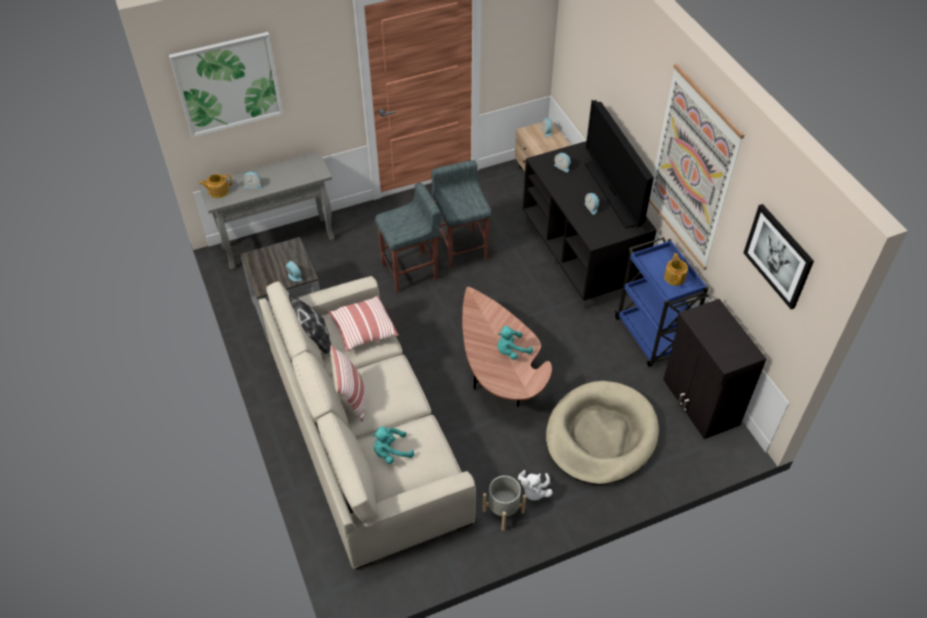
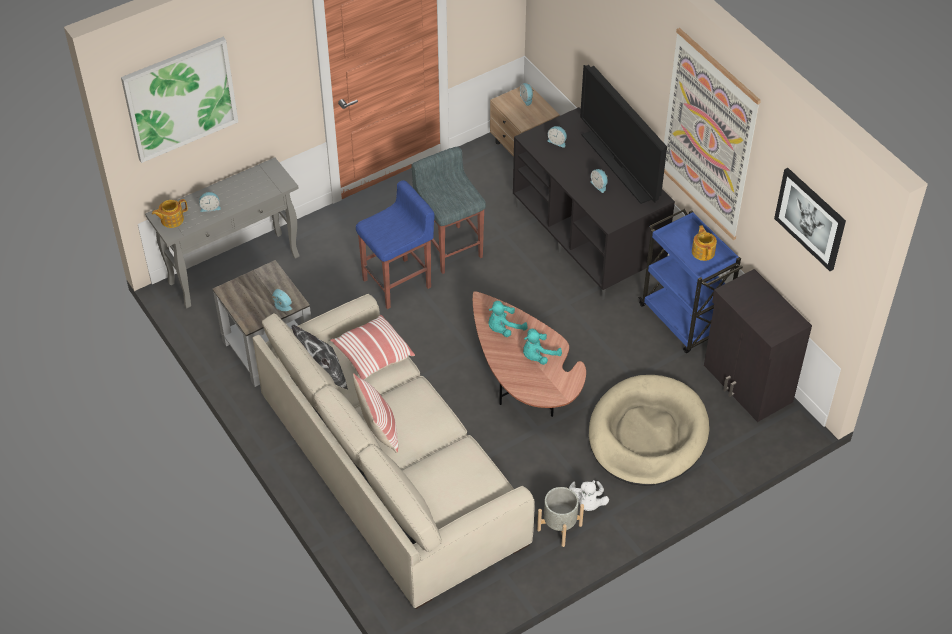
camera: 10 degrees left, 0 degrees up
turquoise plush toy [372,427,414,464] -> turquoise plush toy moved to [488,301,528,337]
grey stool [375,183,441,293] -> blue stool [356,180,434,309]

